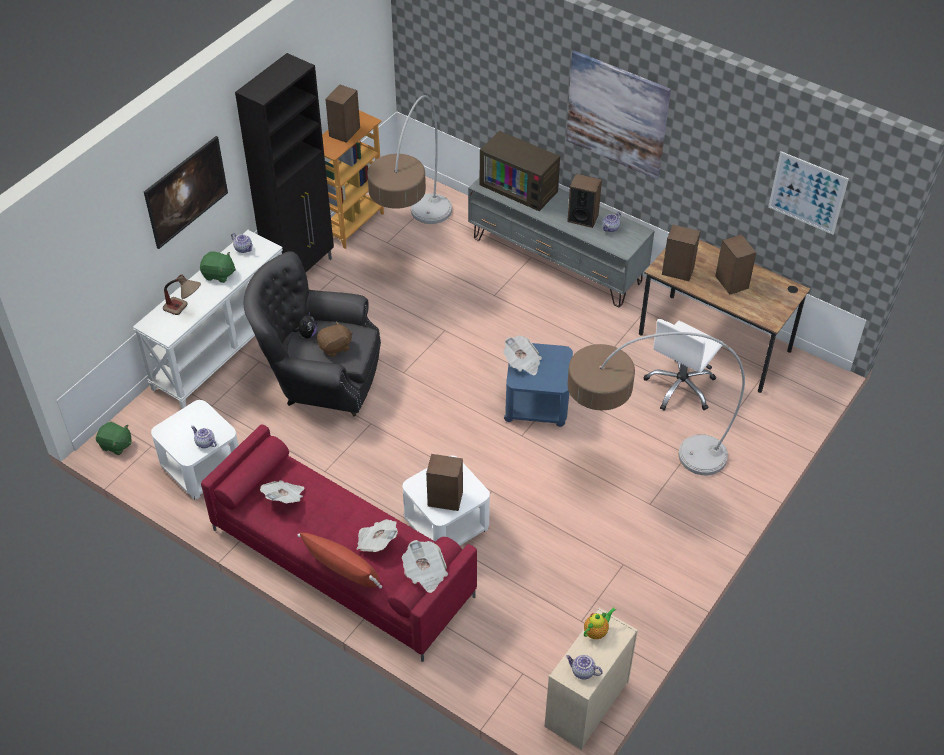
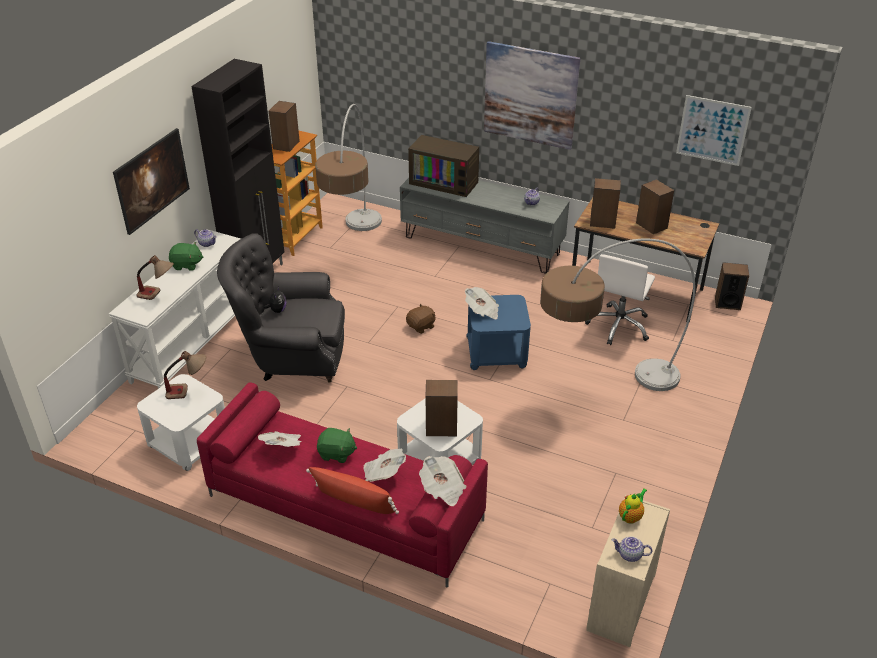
camera: 10 degrees left, 10 degrees down
green plush toy [96,422,131,455] -> green plush toy moved to [317,428,357,463]
teapot [191,426,217,448] -> none
brown plush toy [317,321,352,357] -> brown plush toy moved to [406,304,436,334]
speaker [567,174,602,228] -> speaker moved to [715,262,749,310]
none -> table lamp [164,351,206,399]

